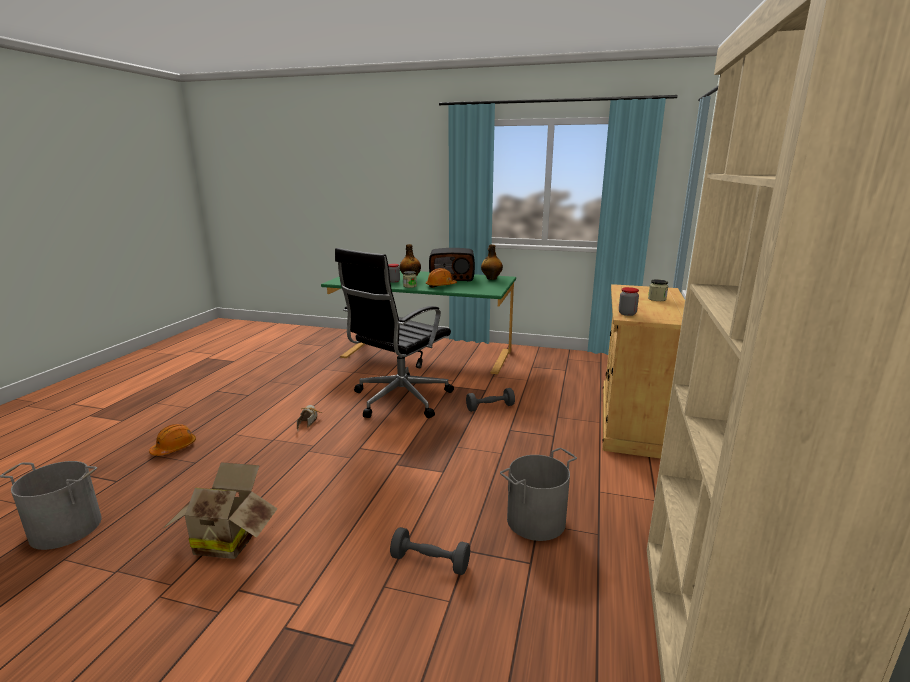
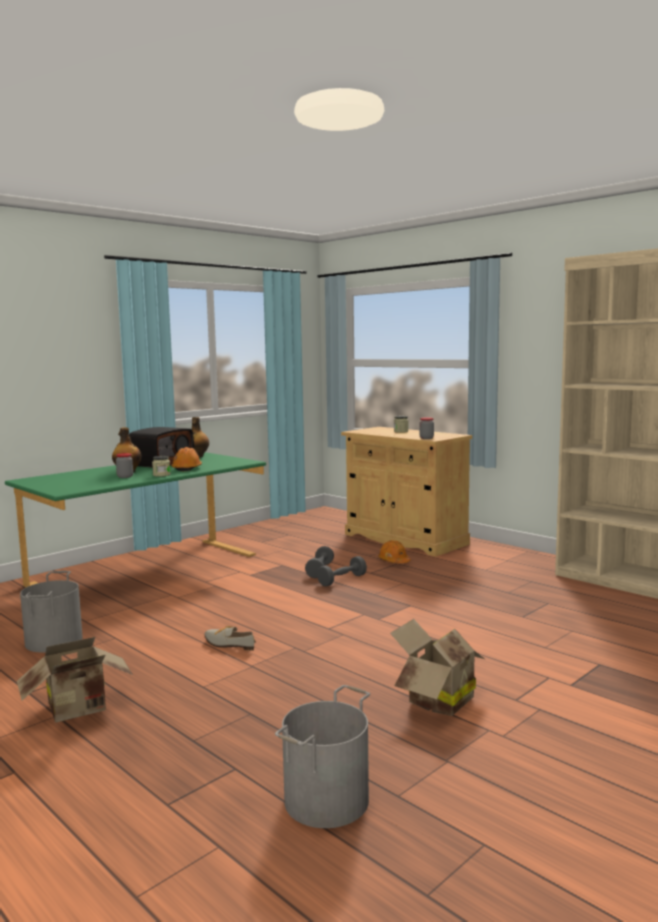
camera: 60 degrees left, 10 degrees down
orange hard hat [149,424,196,456] -> orange hard hat moved to [378,540,411,563]
black office chair [335,248,454,418] -> none
grey dumbbell [390,527,470,575] -> grey dumbbell moved to [317,556,367,586]
grey bucket [500,448,577,541] -> grey bucket moved to [20,571,83,652]
none -> cardboard box [17,637,133,723]

